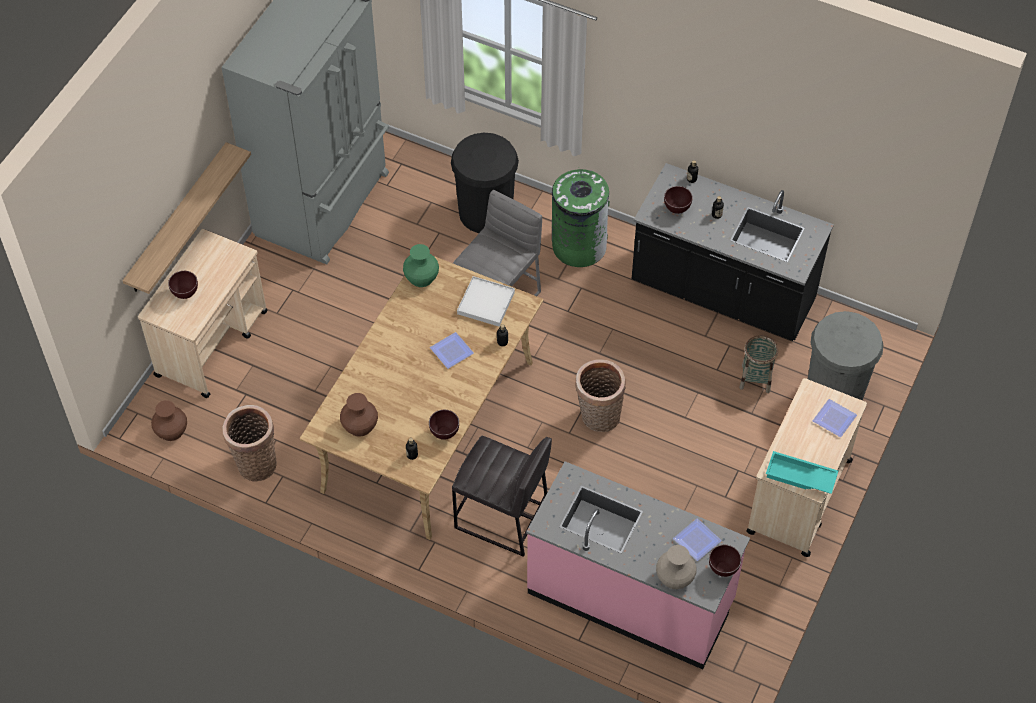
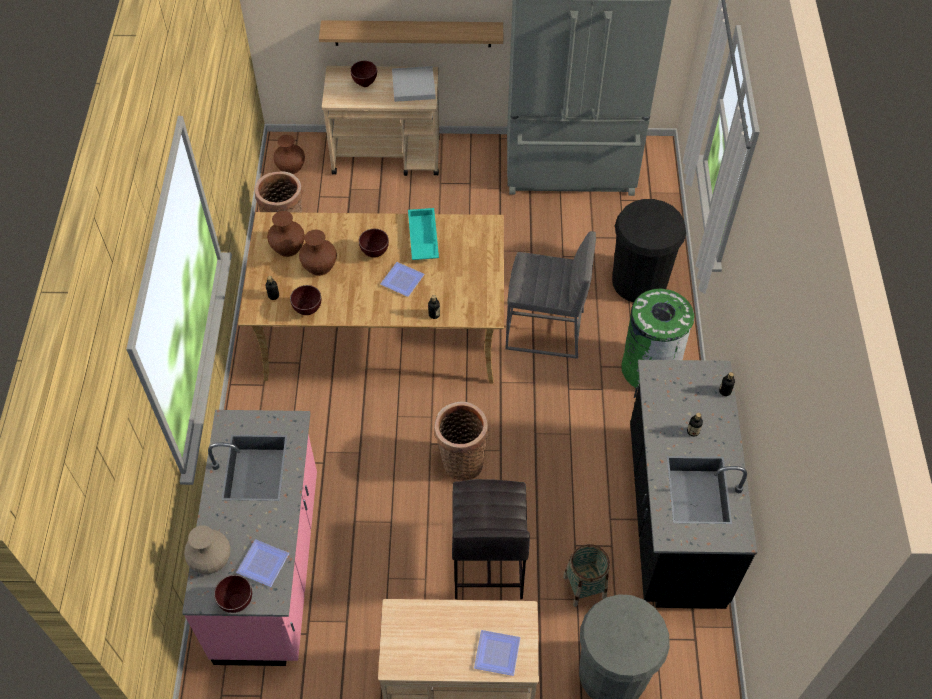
camera: 65 degrees right, 0 degrees up
green vase [403,244,439,287] -> none
grey stool [452,436,552,557] -> grey stool moved to [452,479,530,599]
white tray [457,276,515,326] -> white tray moved to [392,66,436,102]
brown bowl [664,186,693,214] -> brown bowl moved to [359,229,389,258]
turquoise tray [766,451,838,494] -> turquoise tray moved to [408,208,439,260]
none -> brown vase [299,229,337,276]

